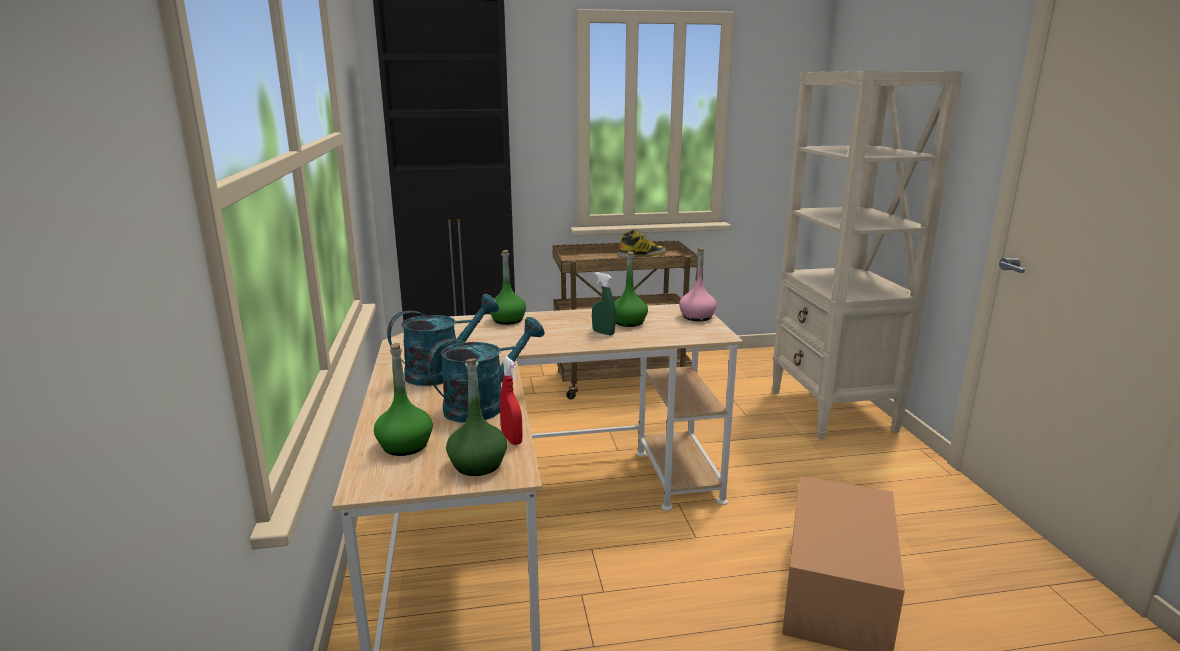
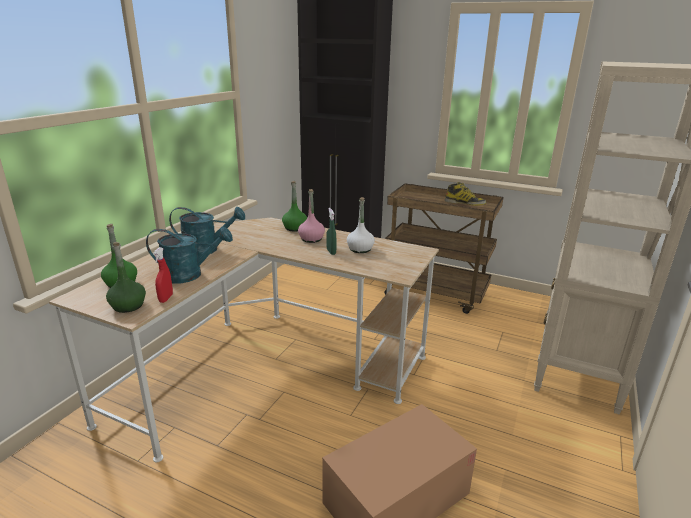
camera: 35 degrees right, 5 degrees up
green bottle [614,251,648,327] -> white bottle [347,197,375,253]
pink bottle [679,248,717,321] -> pink bottle moved to [298,189,325,243]

